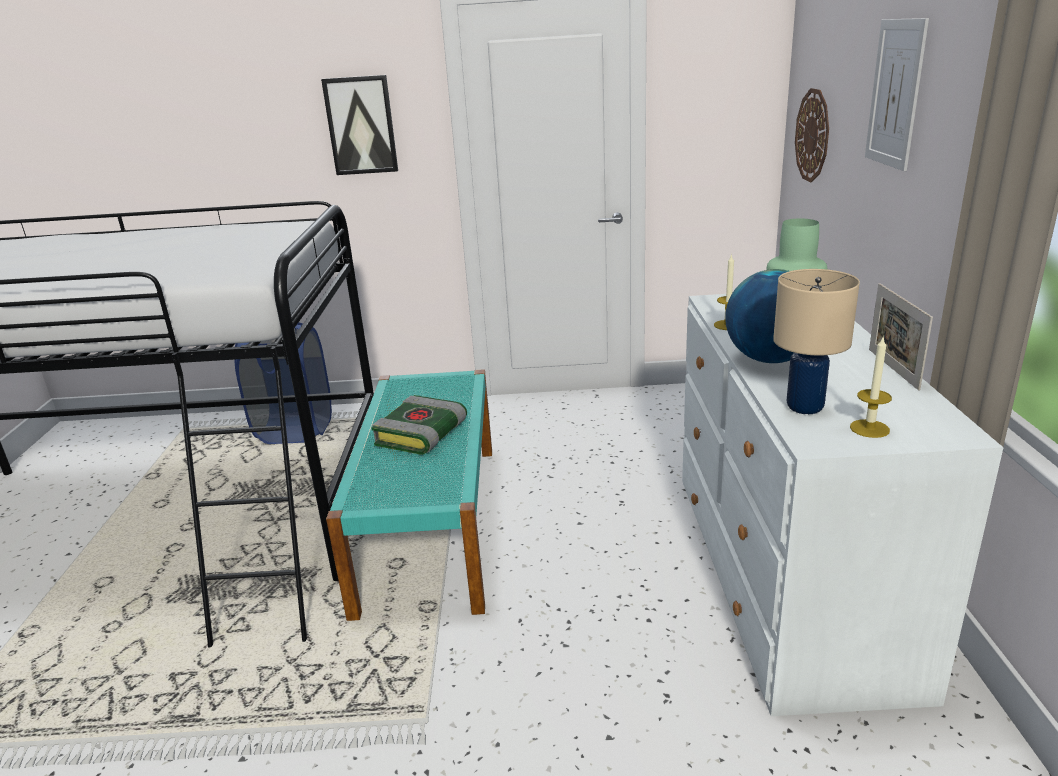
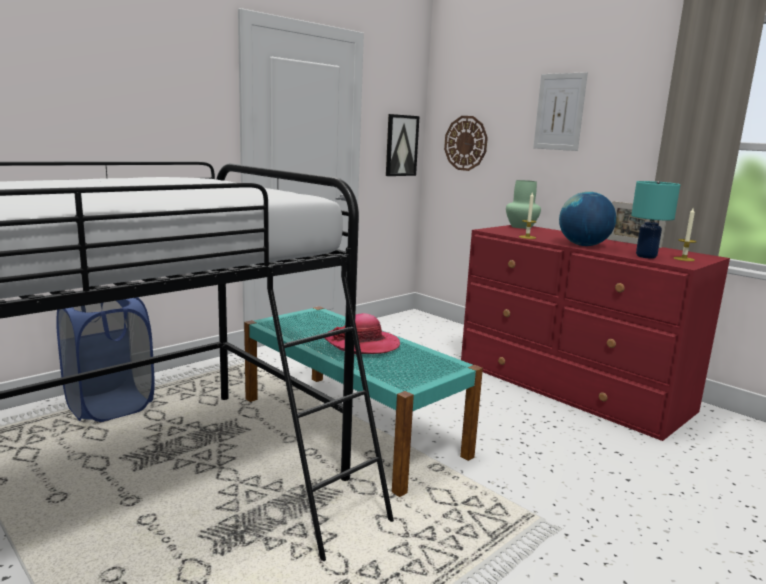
camera: 45 degrees left, 10 degrees down
picture [321,75,398,175] -> picture moved to [386,114,420,176]
book [372,395,467,455] -> hat [325,313,400,354]
white dresser [682,294,1004,716] -> red dresser [461,225,730,441]
beige table lamp [773,269,860,414] -> turquoise table lamp [631,181,681,259]

